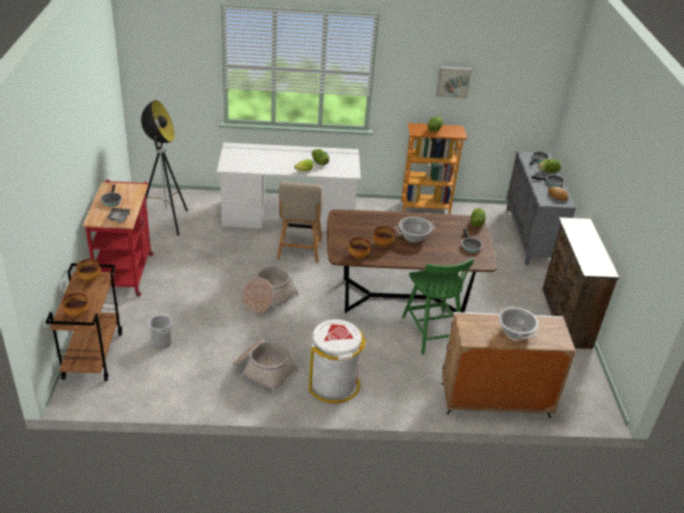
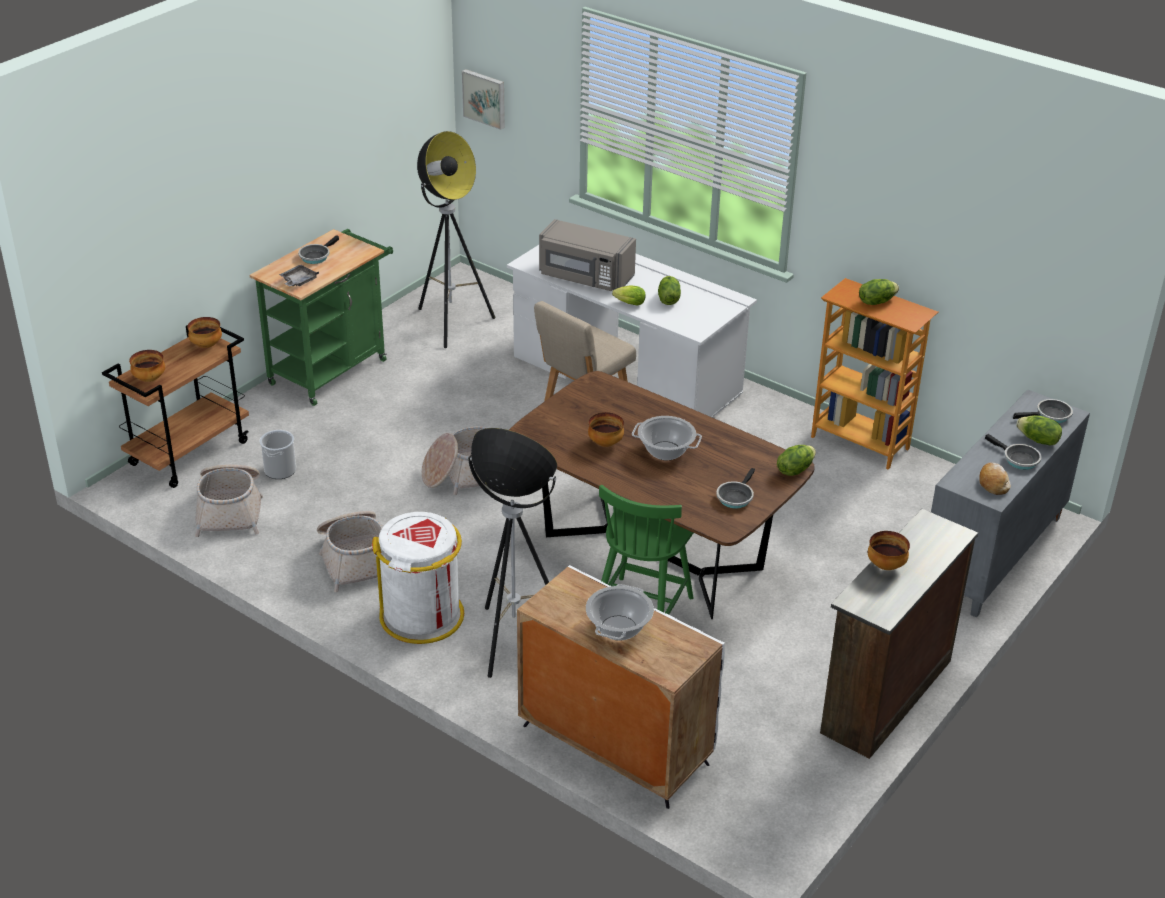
camera: 40 degrees right, 0 degrees up
red cart [83,180,153,296] -> green cart [250,229,393,406]
bowl [348,238,370,259] -> bowl moved to [868,531,910,570]
picture [436,67,472,99] -> picture moved to [462,69,505,130]
none -> basket [195,465,263,537]
none -> floor lamp [468,428,557,678]
none -> grey microwave [539,219,636,291]

